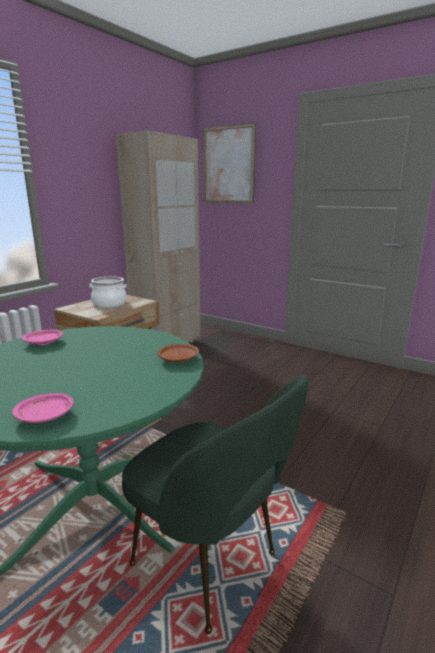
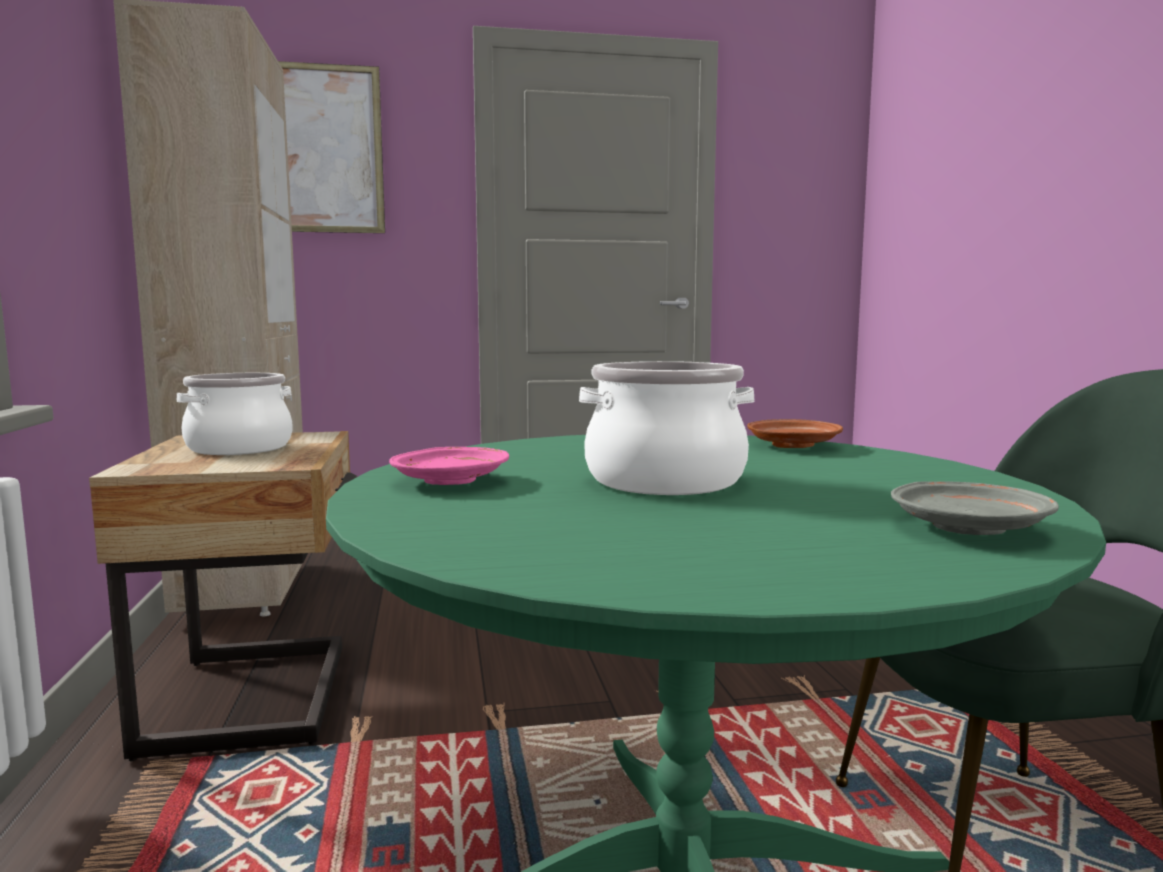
camera: 45 degrees left, 10 degrees down
pink plate [12,393,74,423] -> grey plate [891,481,1059,535]
none -> cooking pot [579,361,754,495]

